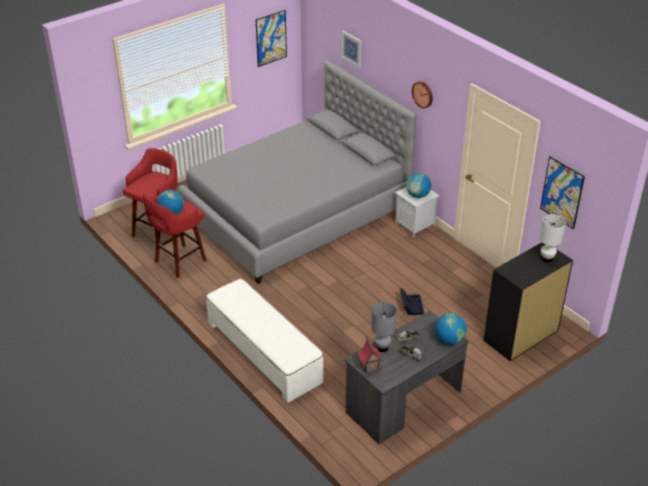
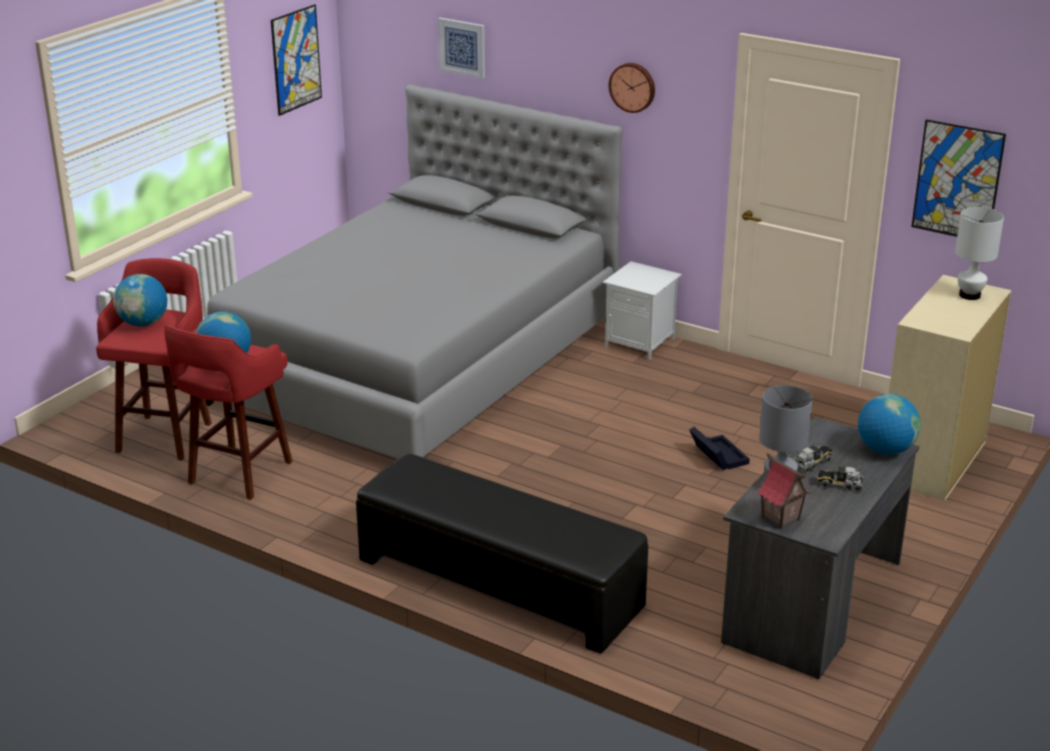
camera: 20 degrees left, 10 degrees down
white bench [206,279,323,403] -> black bench [356,454,648,653]
globe [406,173,431,198] -> globe moved to [113,274,167,327]
black cabinet [483,242,573,362] -> beige cabinet [889,275,1011,501]

